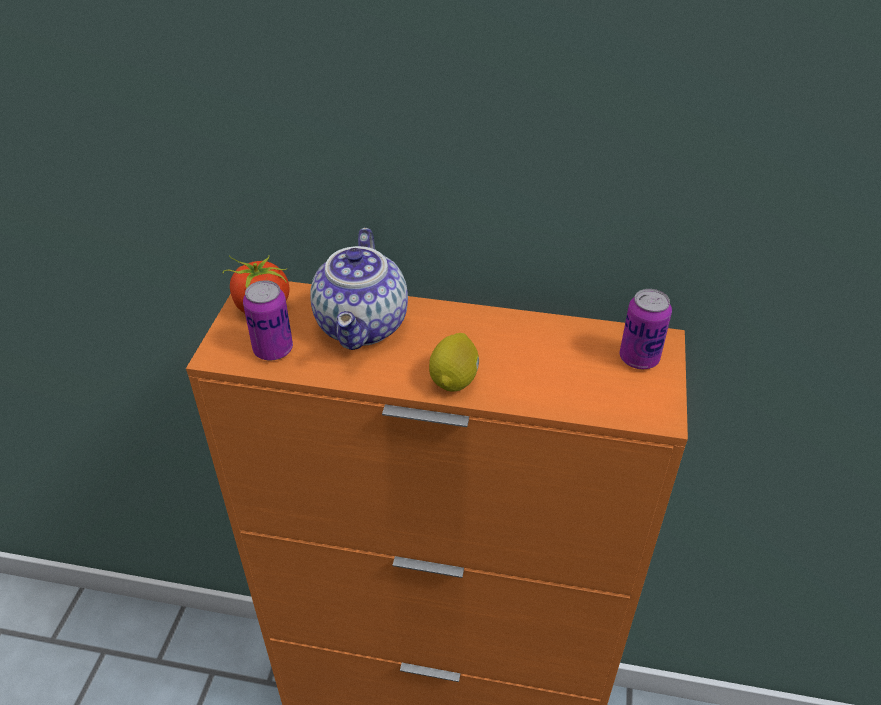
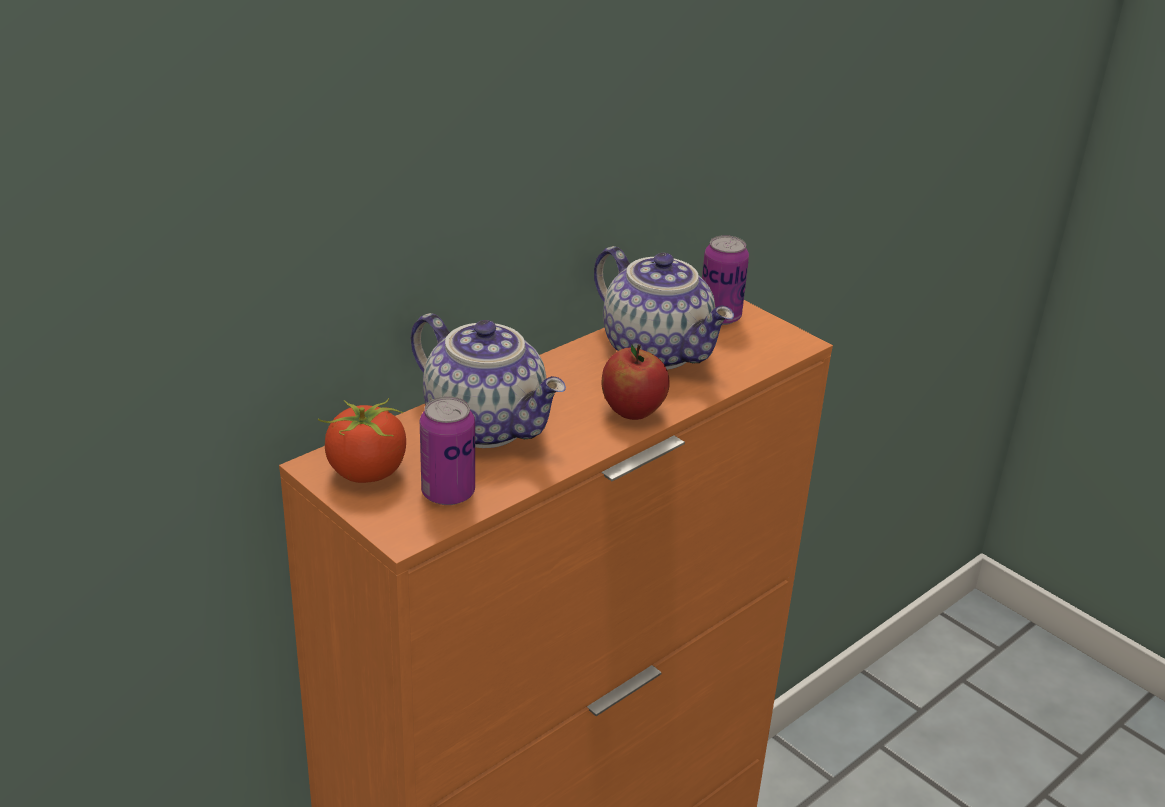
camera: 55 degrees left, 10 degrees down
lemon [429,333,479,391] -> apple [601,344,670,420]
none -> teapot [594,246,734,370]

